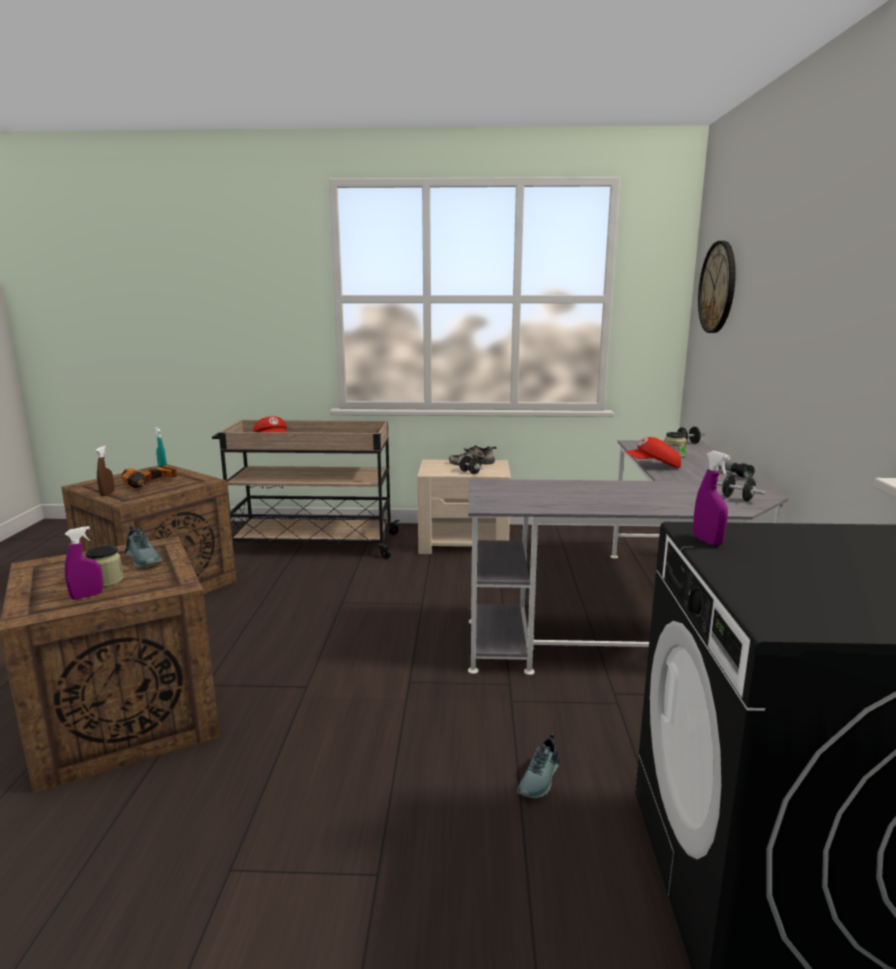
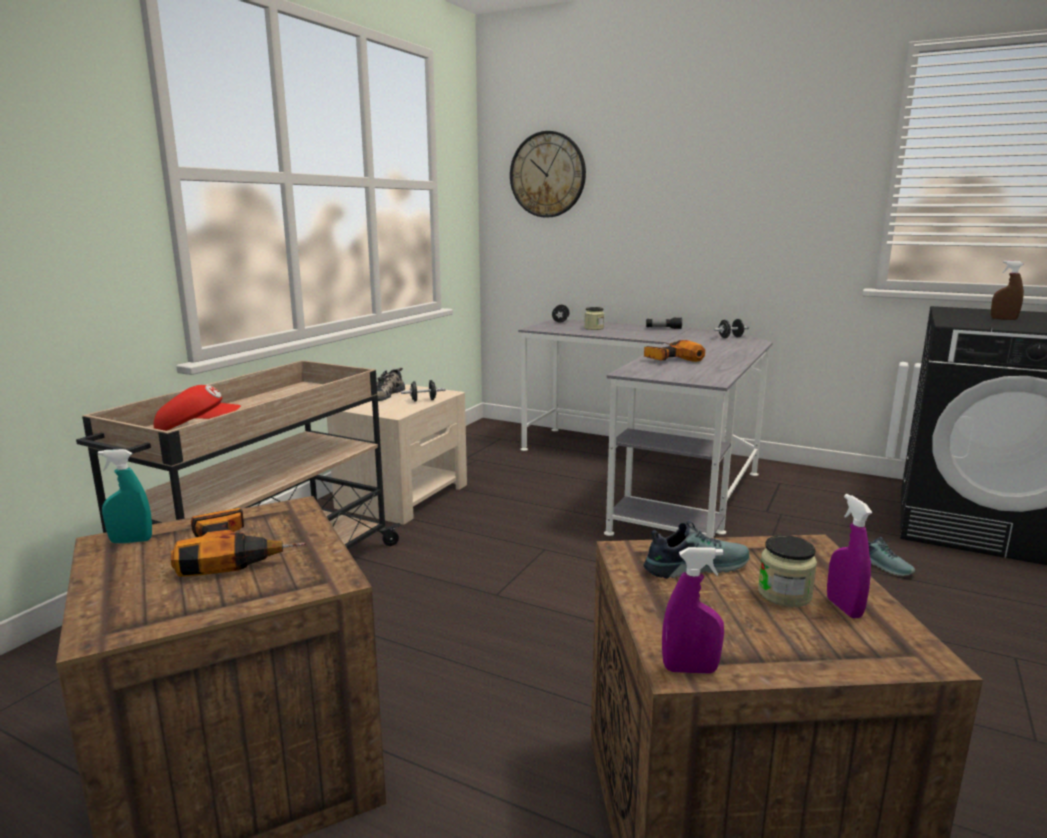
camera: 65 degrees left, 0 degrees up
brown spray bottle [96,446,114,496] -> brown spray bottle moved to [991,260,1024,320]
red cap [625,437,681,468] -> none
purple spray bottle [693,451,730,546] -> purple spray bottle moved to [662,547,724,674]
none -> power drill [644,340,705,362]

